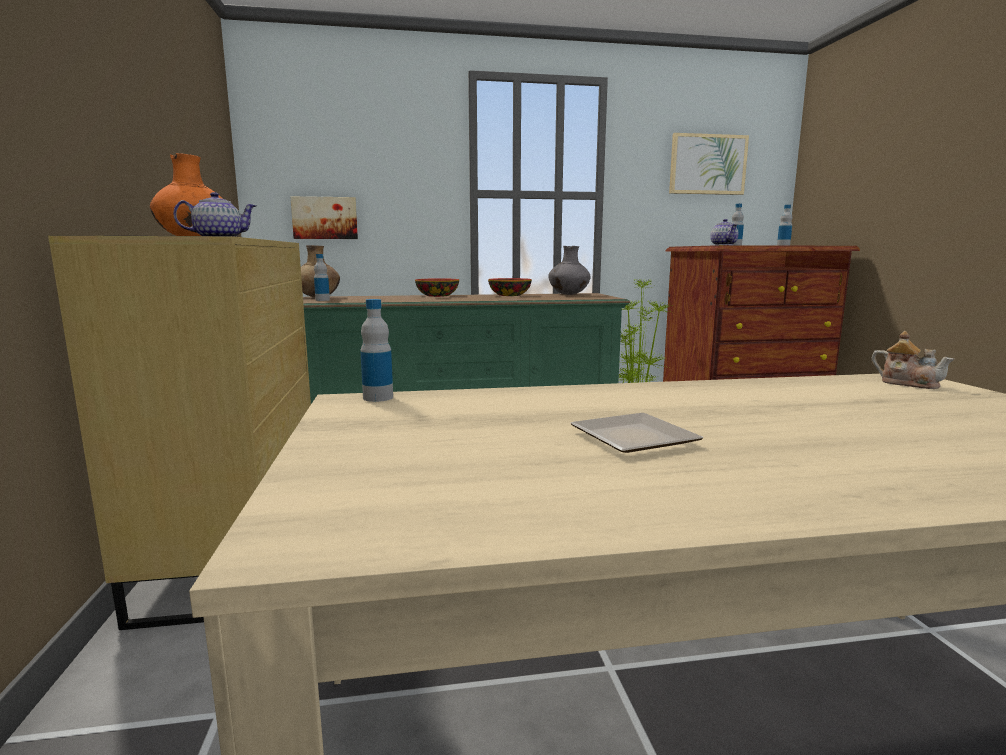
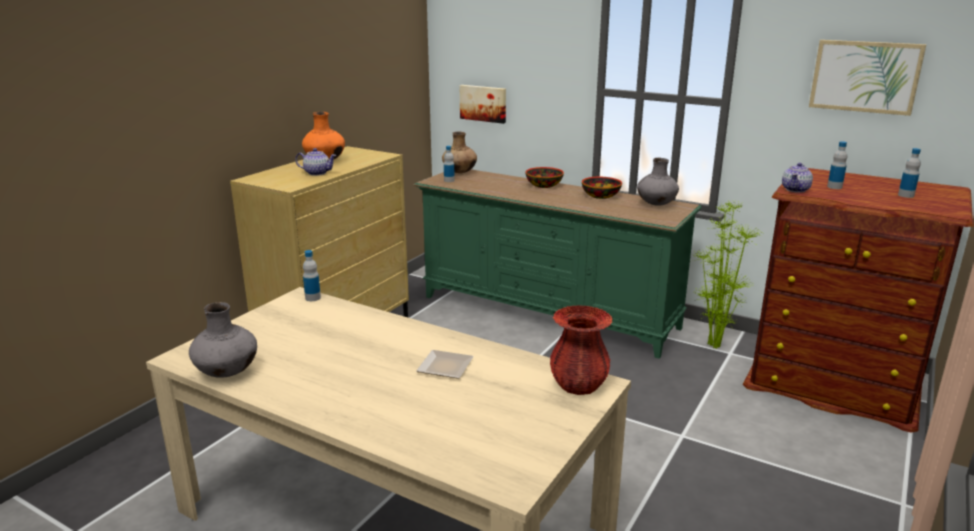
camera: 40 degrees right, 10 degrees up
plate [571,413,704,453] -> plate moved to [416,350,474,379]
teapot [872,331,954,389] -> red vase [550,305,612,395]
none -> grey vase [189,302,257,378]

